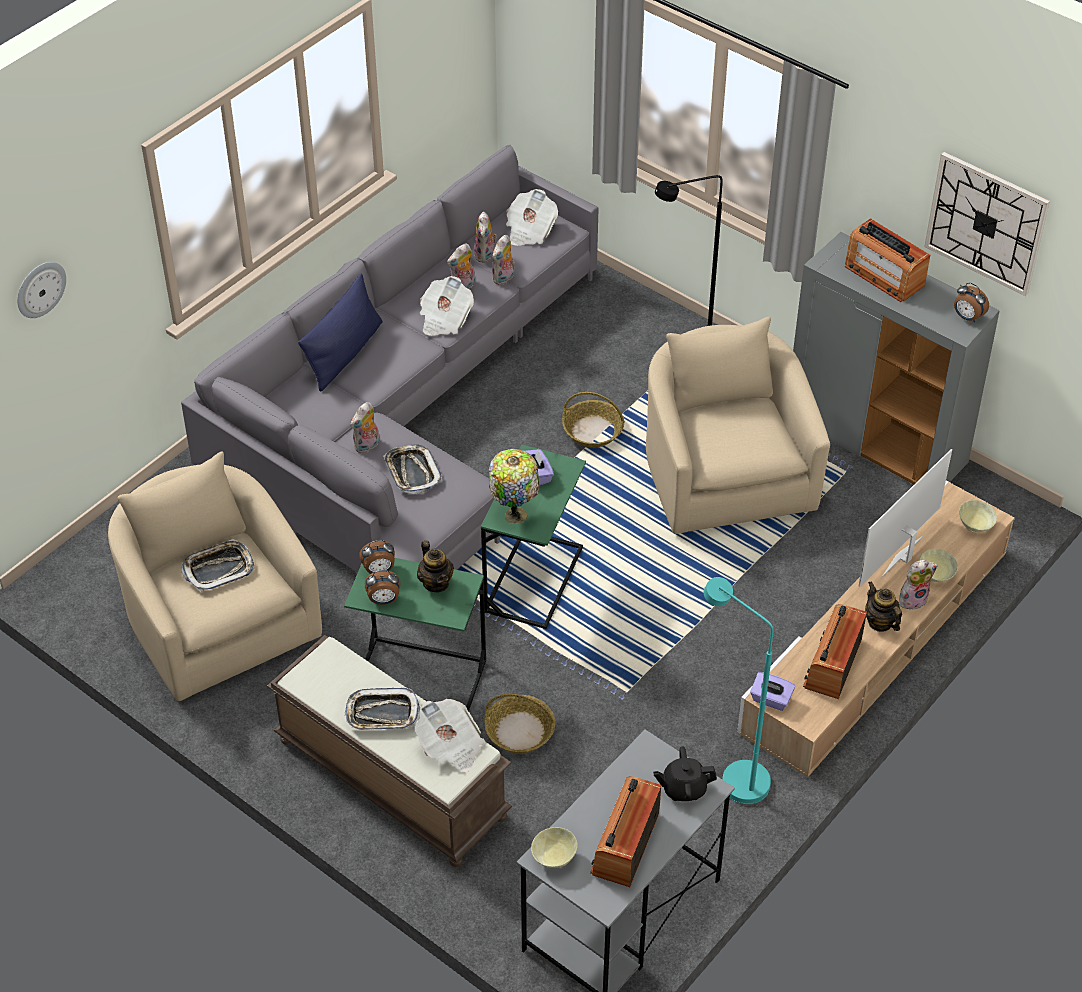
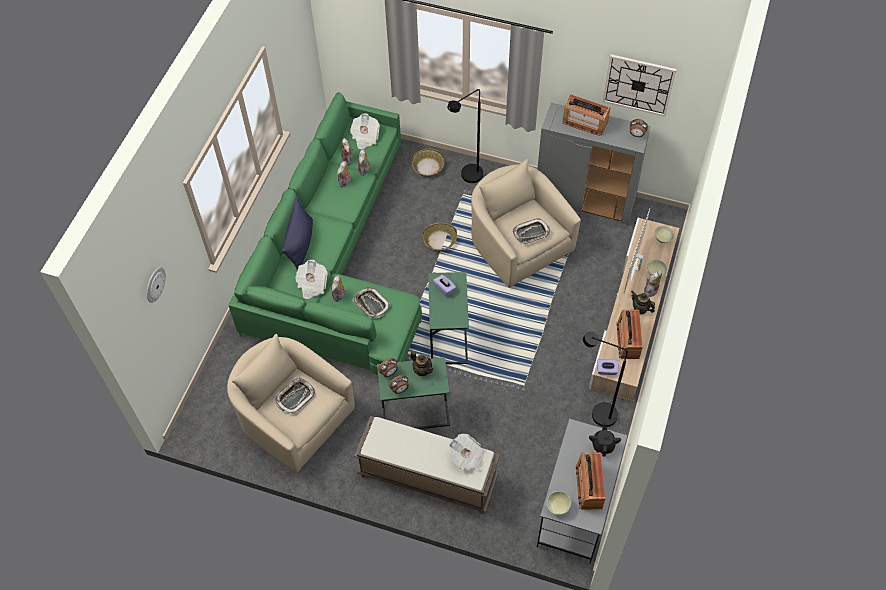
camera: 20 degrees left, 10 degrees up
grey sofa [181,144,598,573] -> green sofa [229,92,422,375]
tray [345,688,420,730] -> tray moved to [513,218,550,245]
newspaper [420,276,474,336] -> newspaper moved to [295,260,328,299]
basket [484,694,555,754] -> basket moved to [411,149,444,177]
table lamp [489,449,539,524] -> none
black teapot [653,746,717,801] -> black teapot turned 120 degrees clockwise [589,422,621,457]
turquoise floor lamp [704,577,773,804] -> black floor lamp [583,331,628,427]

